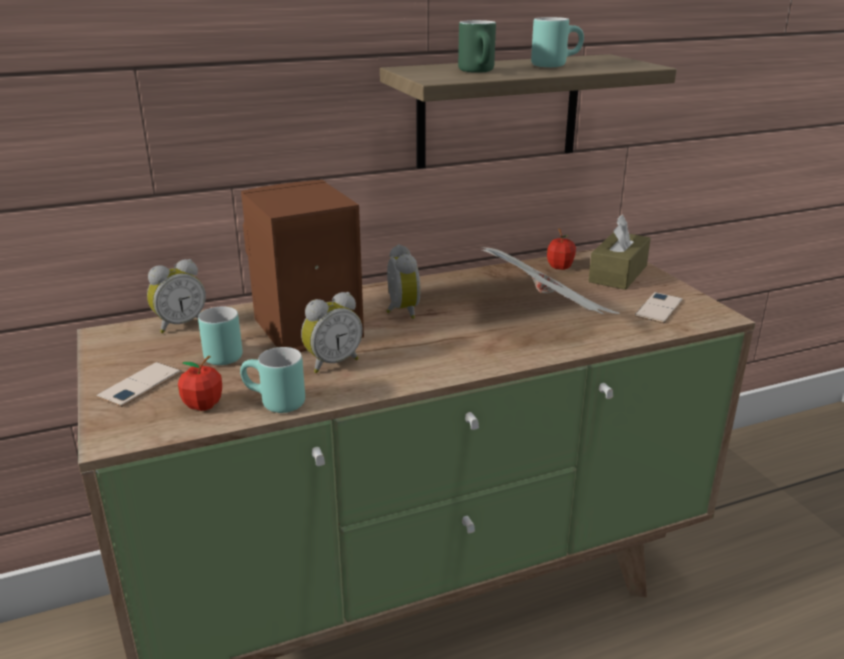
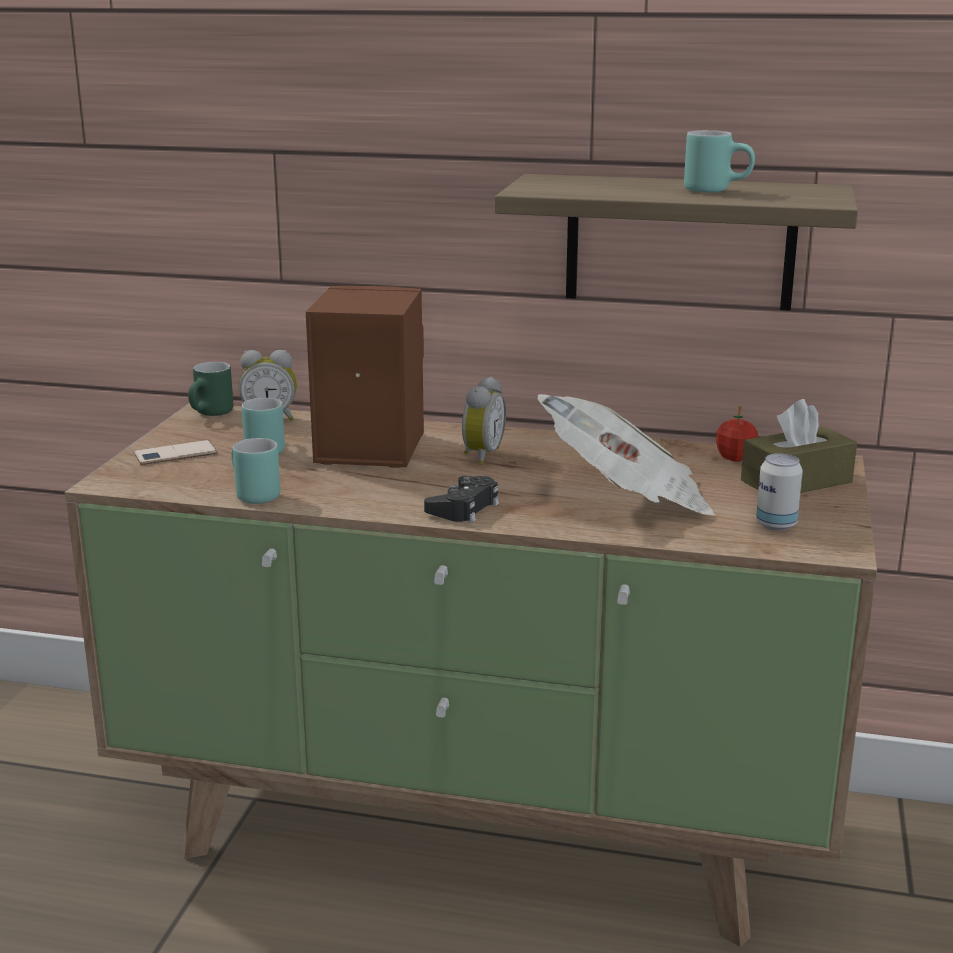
camera: 35 degrees right, 5 degrees down
apple [178,356,222,411] -> none
alarm clock [301,292,363,373] -> none
green mug [458,20,496,73] -> green mug moved to [188,362,233,416]
phone [635,292,683,323] -> can [756,453,803,531]
none -> black game controller [424,476,499,523]

